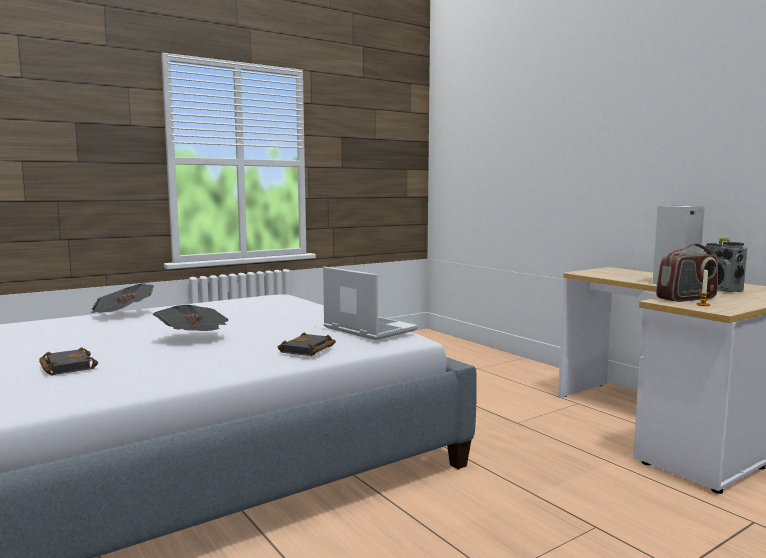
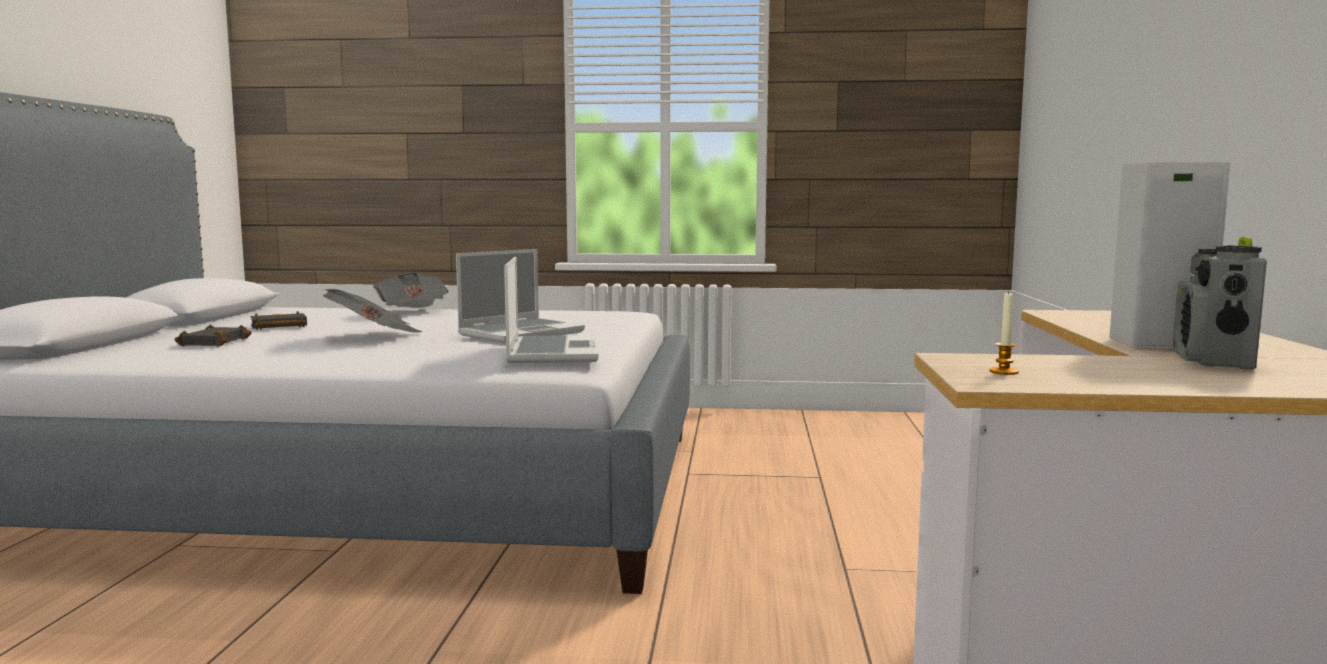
camera: 40 degrees right, 0 degrees up
black book [278,332,336,356] -> black book moved to [250,311,307,330]
radio [656,243,718,302] -> none
none -> laptop [456,249,585,343]

